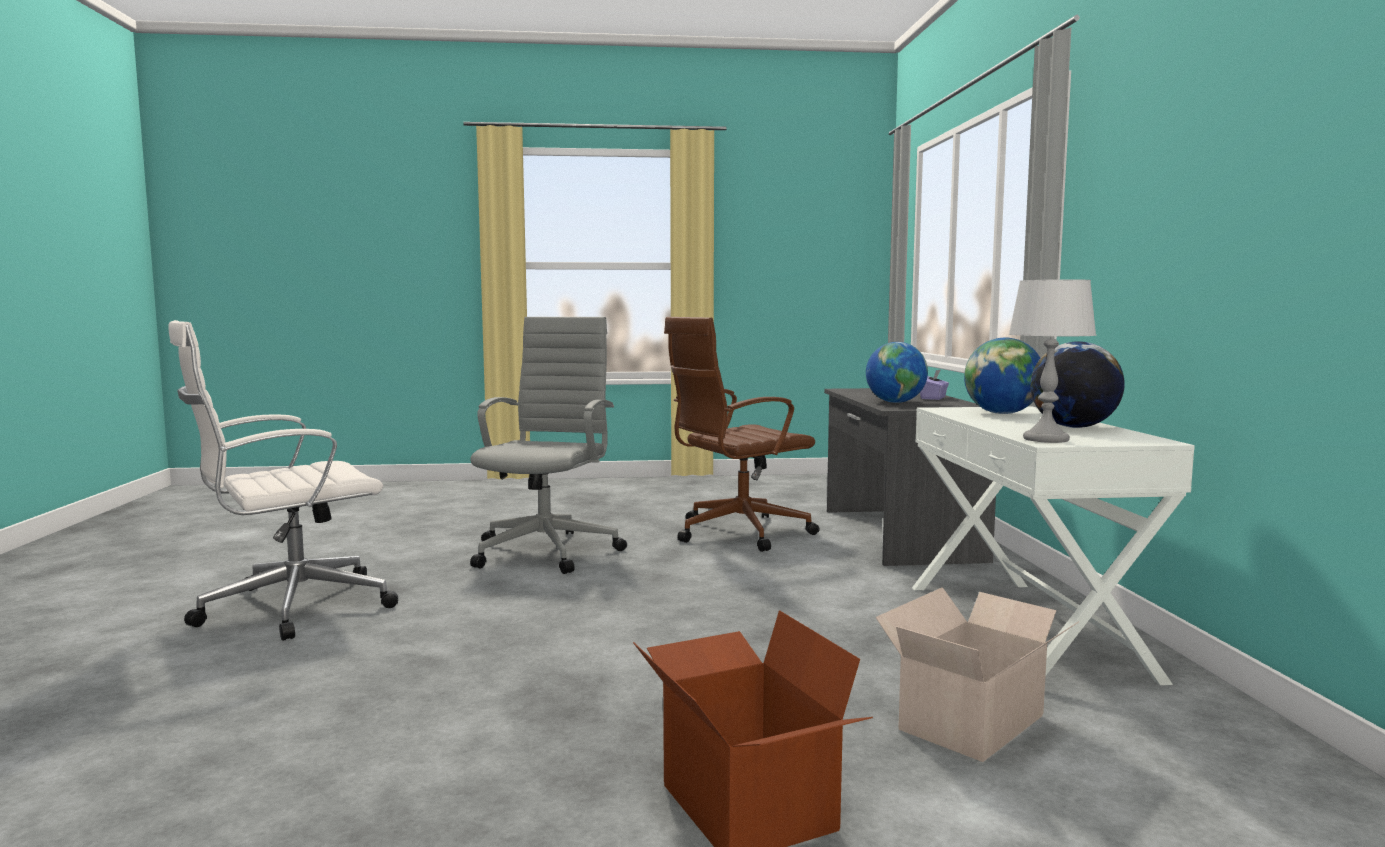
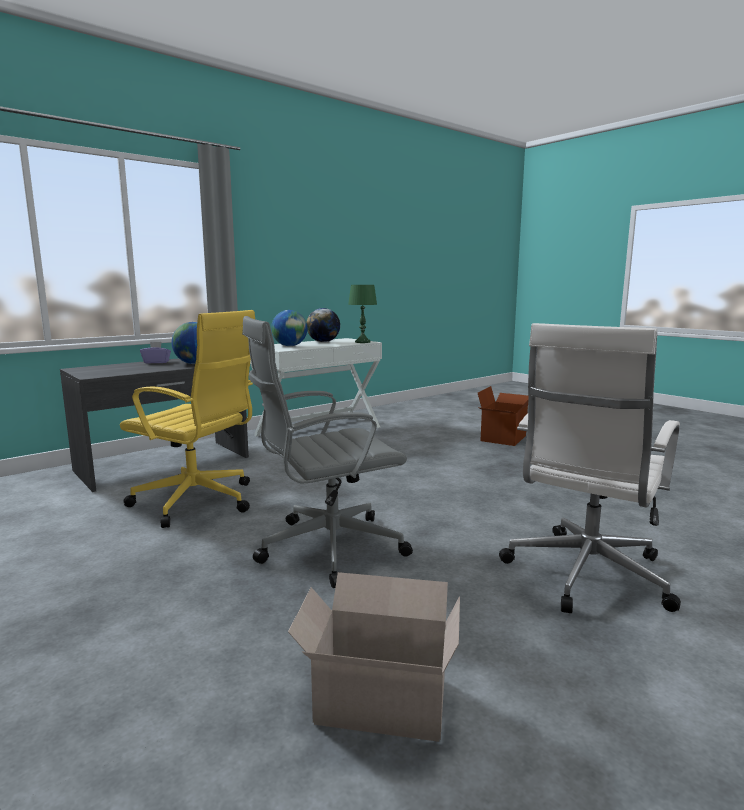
camera: 125 degrees left, 5 degrees up
white office chair [168,320,398,641] -> white office chair turned 105 degrees clockwise [499,323,681,613]
brown office chair [664,317,820,552] -> yellow office chair [120,310,255,528]
cardboard box [876,587,1079,762] -> cardboard box moved to [288,572,460,742]
grey table lamp [1009,279,1097,443] -> green table lamp [348,285,377,343]

